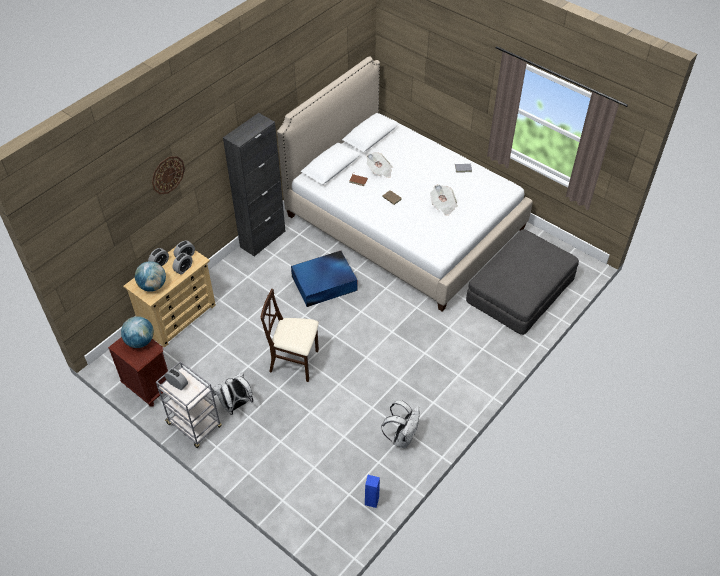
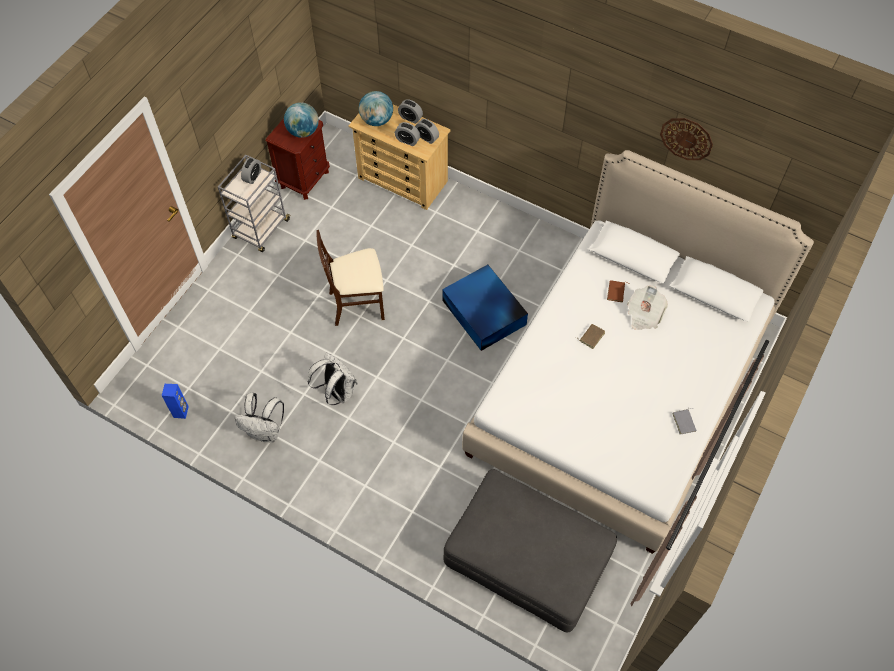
camera: 80 degrees right, 10 degrees up
wall clock [152,156,185,195] -> wall clock moved to [660,118,713,160]
white backpack [212,372,253,415] -> white backpack moved to [308,352,358,405]
black cabinet [223,113,286,257] -> none
beige chair [260,289,319,382] -> beige chair turned 105 degrees counterclockwise [316,230,385,326]
newspaper [430,184,458,216] -> none

